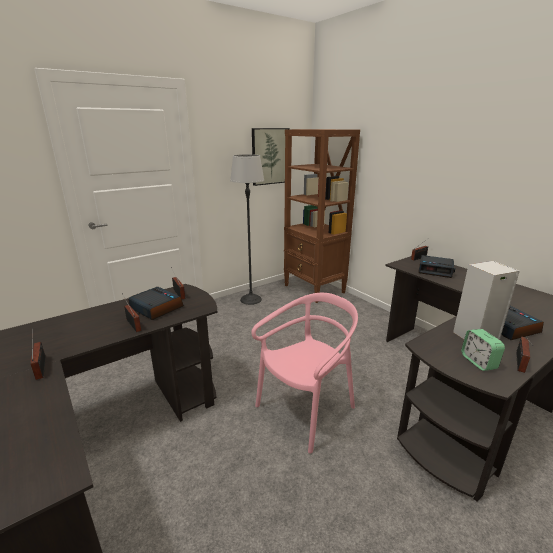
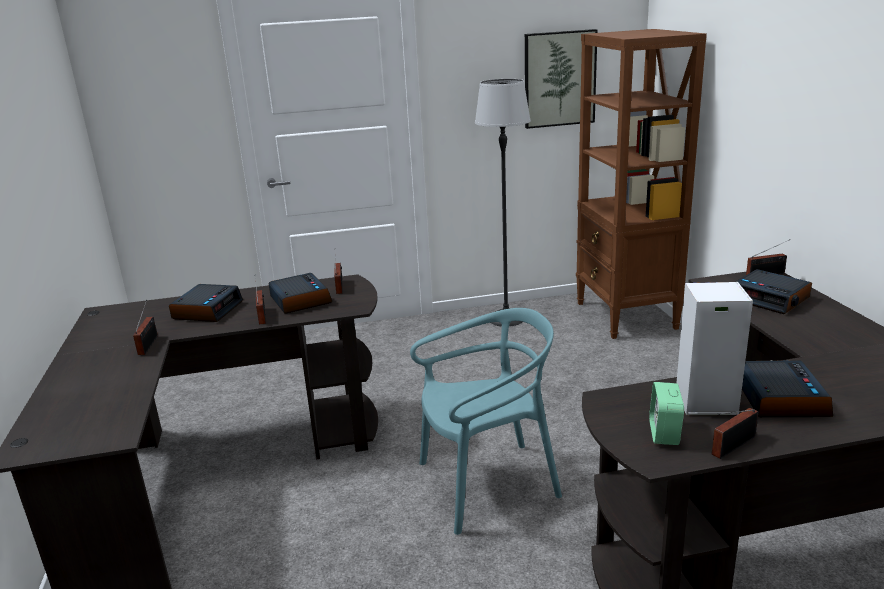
camera: 25 degrees right, 0 degrees up
pink chair [251,293,358,454] -> turquoise chair [410,308,562,535]
none -> alarm clock [169,284,243,322]

